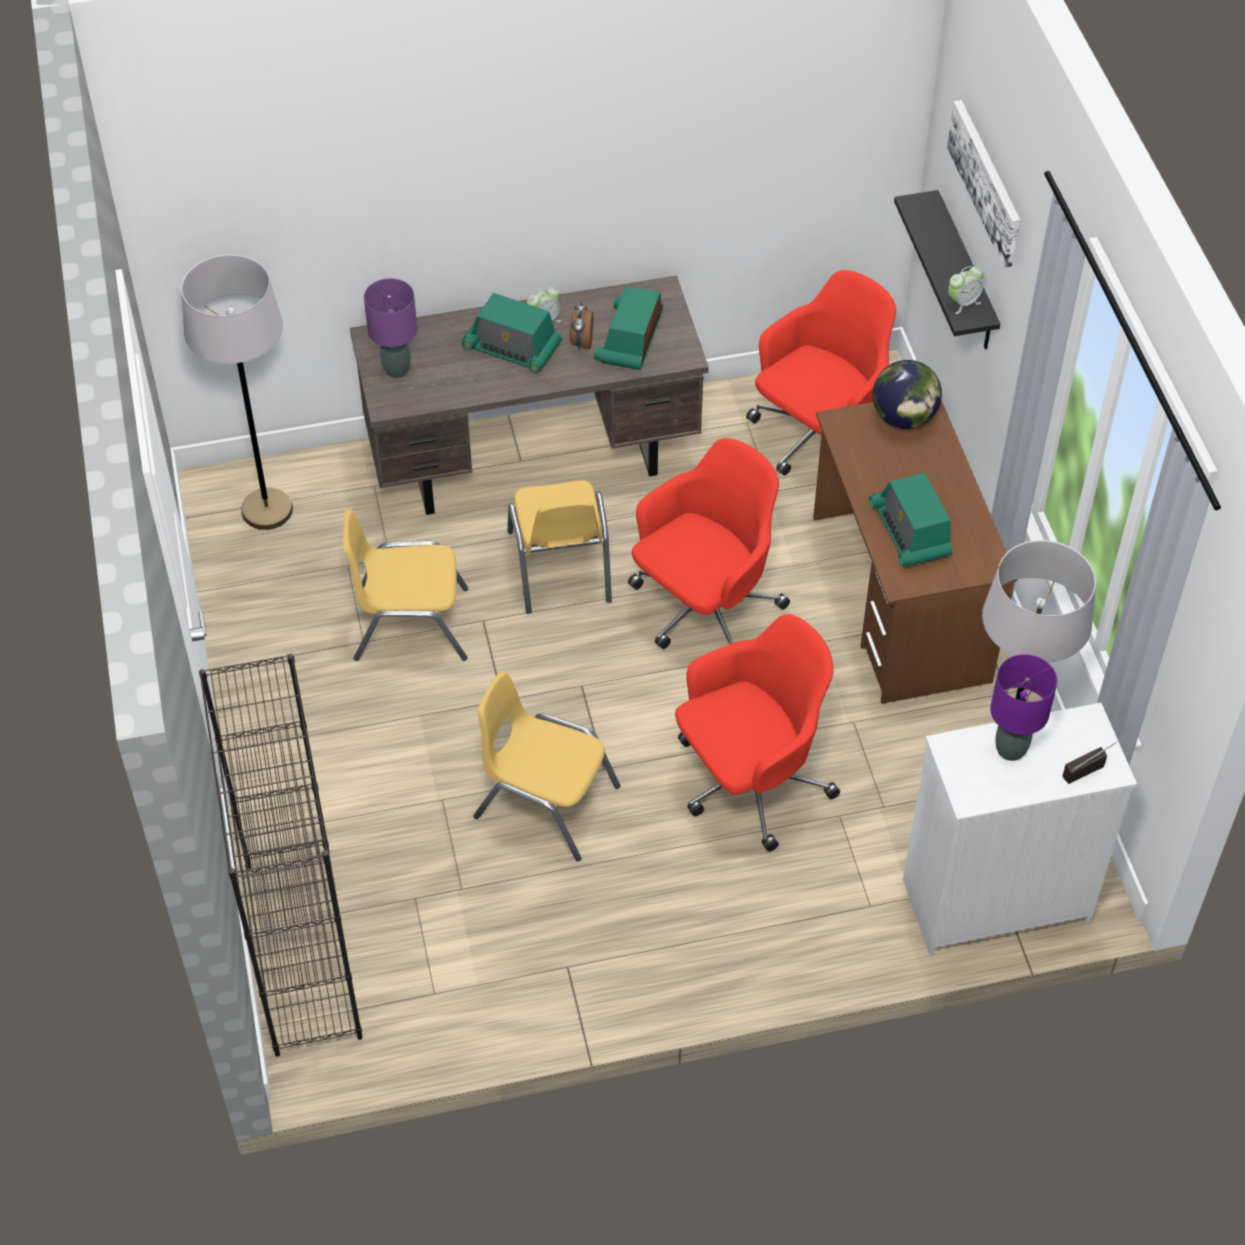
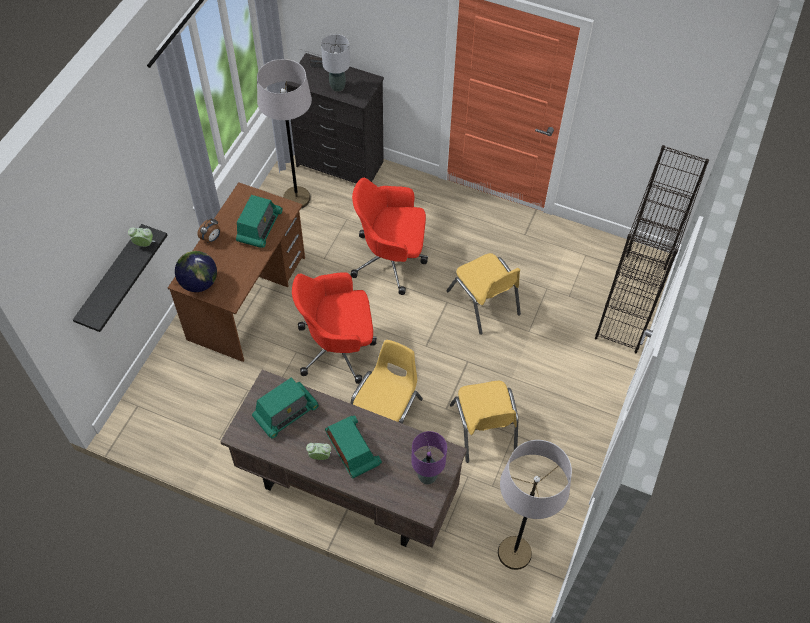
camera: 145 degrees left, 5 degrees up
yellow chair [343,510,468,661] -> yellow chair turned 45 degrees clockwise [450,381,518,463]
alarm clock [570,302,593,350] -> alarm clock moved to [197,219,220,243]
red office chair [746,270,896,475] -> none
white dresser [903,703,1137,955] -> black dresser [285,53,384,184]
picture [947,100,1021,268] -> none
purple table lamp [990,654,1057,761] -> grey table lamp [321,34,350,92]

